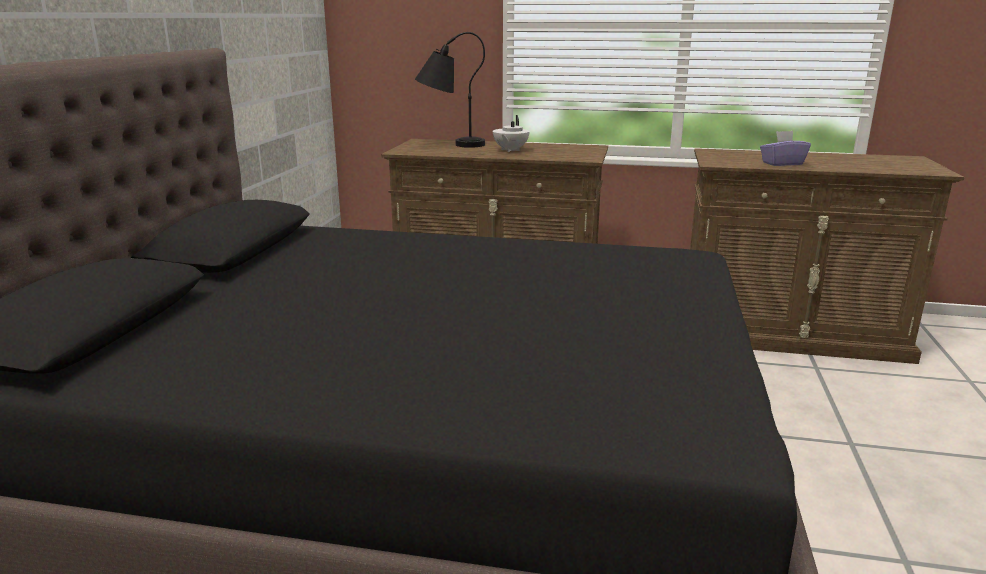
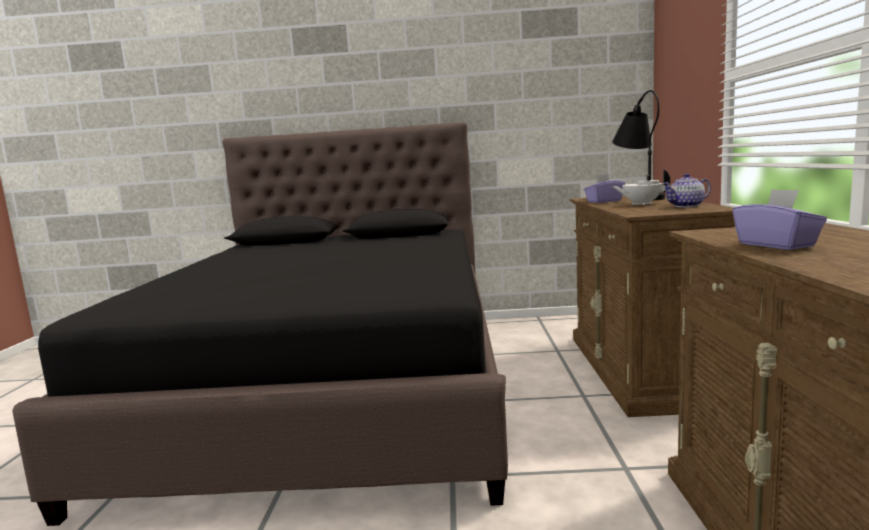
camera: 80 degrees right, 10 degrees down
none -> purple tissue box [584,174,625,203]
none -> teapot [662,173,711,207]

